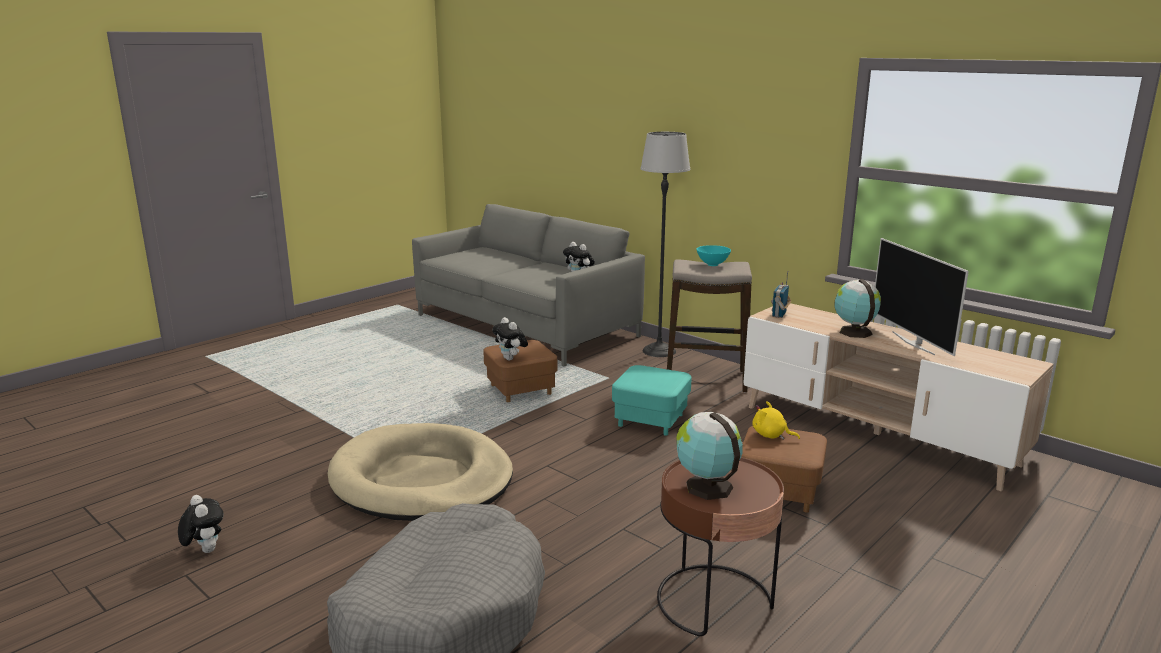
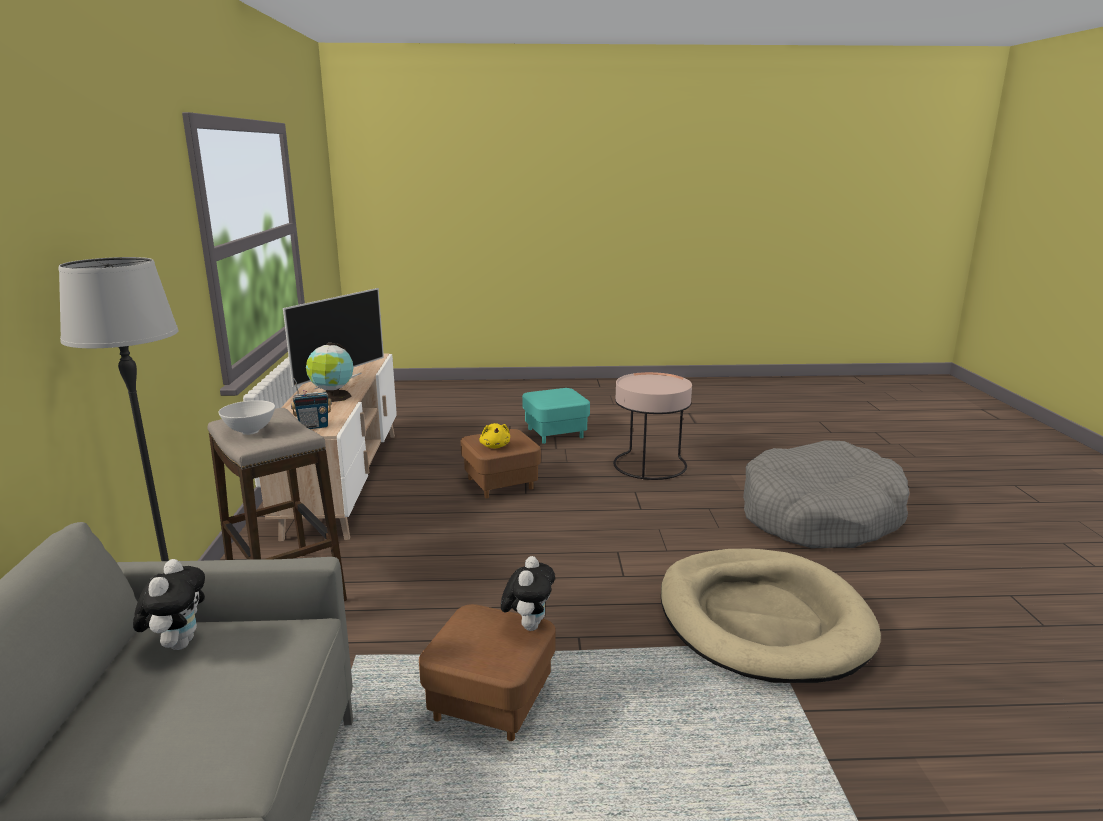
camera: 135 degrees left, 0 degrees up
plush toy [178,495,224,553] -> none
turquoise ottoman [612,365,692,435] -> turquoise ottoman moved to [522,388,590,444]
brown side table [657,457,784,636] -> pink side table [613,372,692,480]
globe [676,412,743,500] -> none
turquoise bowl [696,245,731,266] -> white bowl [218,400,275,435]

